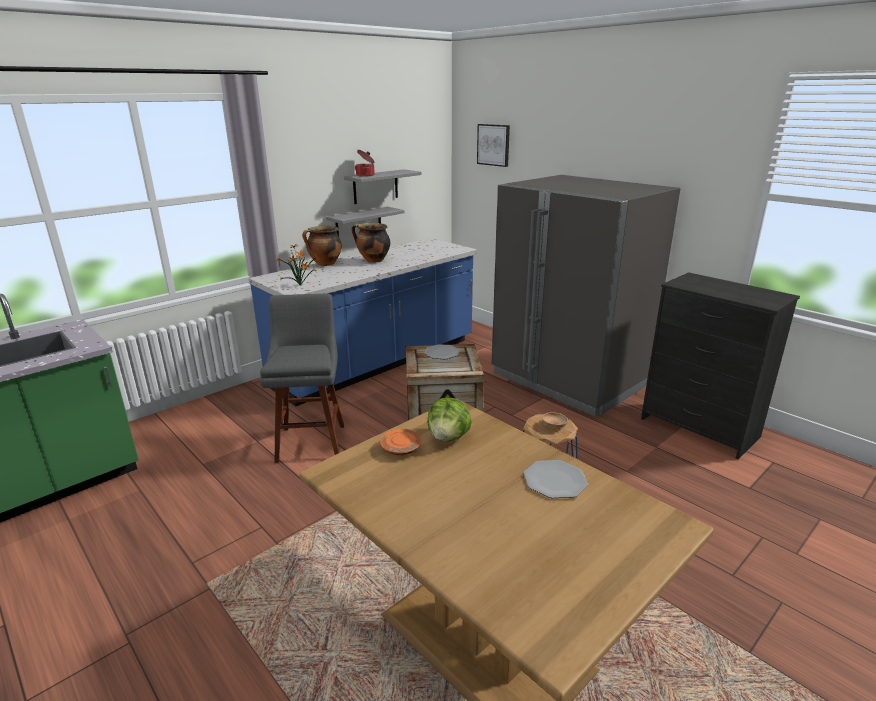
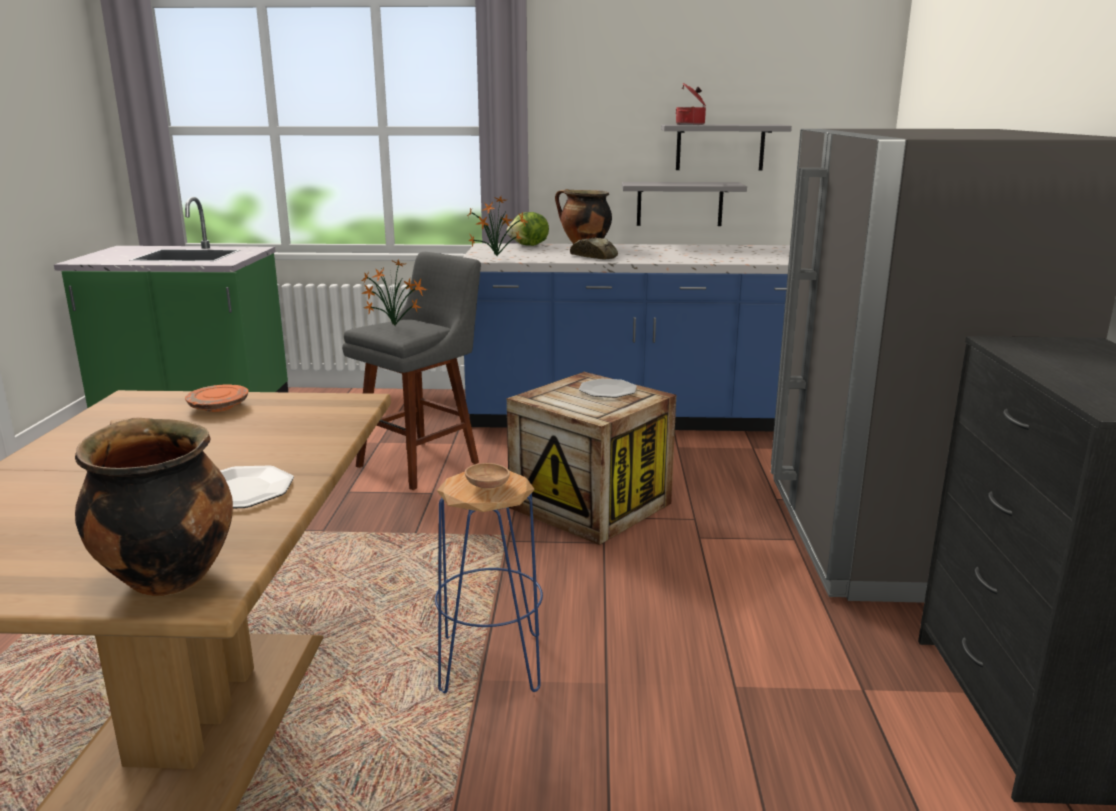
camera: 45 degrees right, 5 degrees down
cooking pot [352,223,390,263] -> cooking pot moved to [75,417,233,596]
lettuce [427,398,472,441] -> lettuce moved to [507,212,549,246]
picture [477,124,510,167] -> none
none -> potted plant [361,259,427,325]
none -> bread [570,238,618,260]

